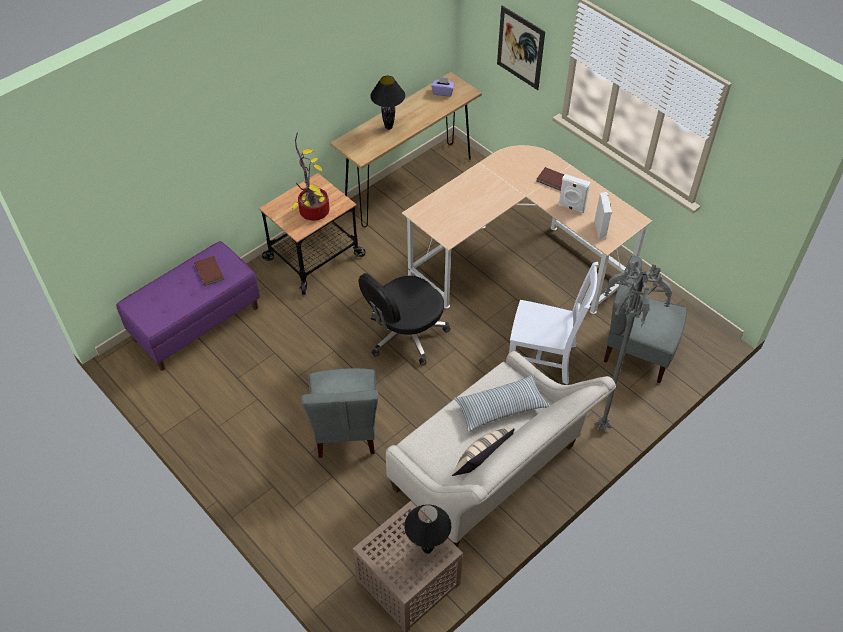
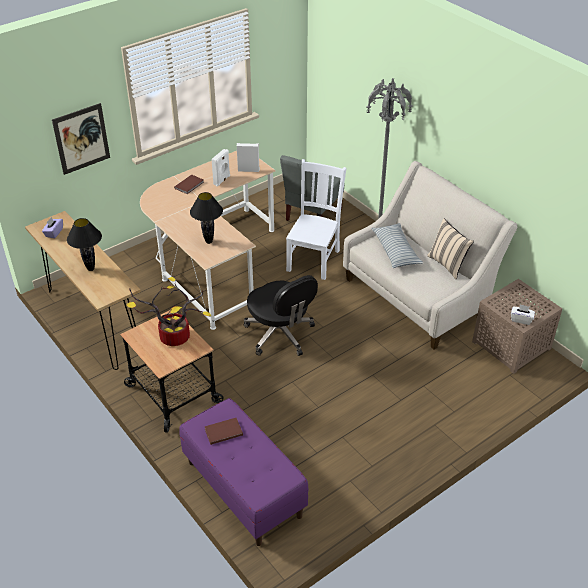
camera: 85 degrees left, 10 degrees down
grey chair [301,368,378,458] -> none
black table lamp [404,504,451,554] -> black table lamp moved to [190,192,223,244]
none -> white tissue box [511,304,535,325]

